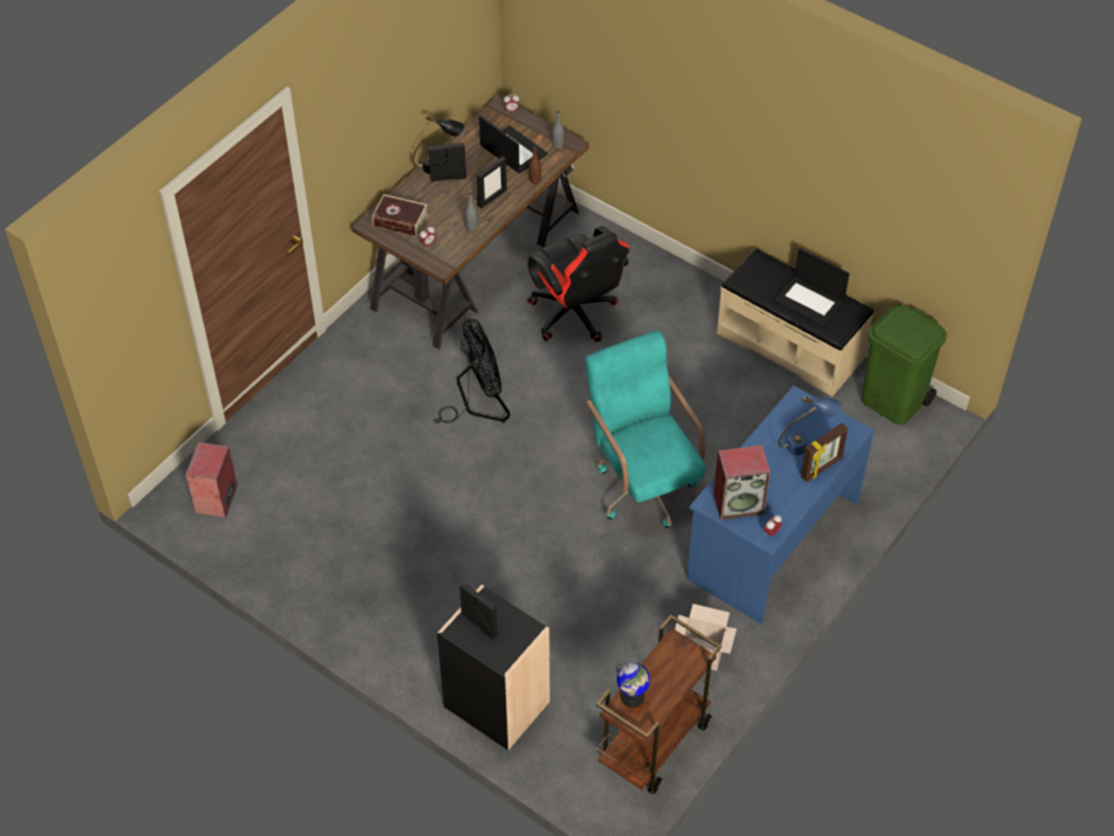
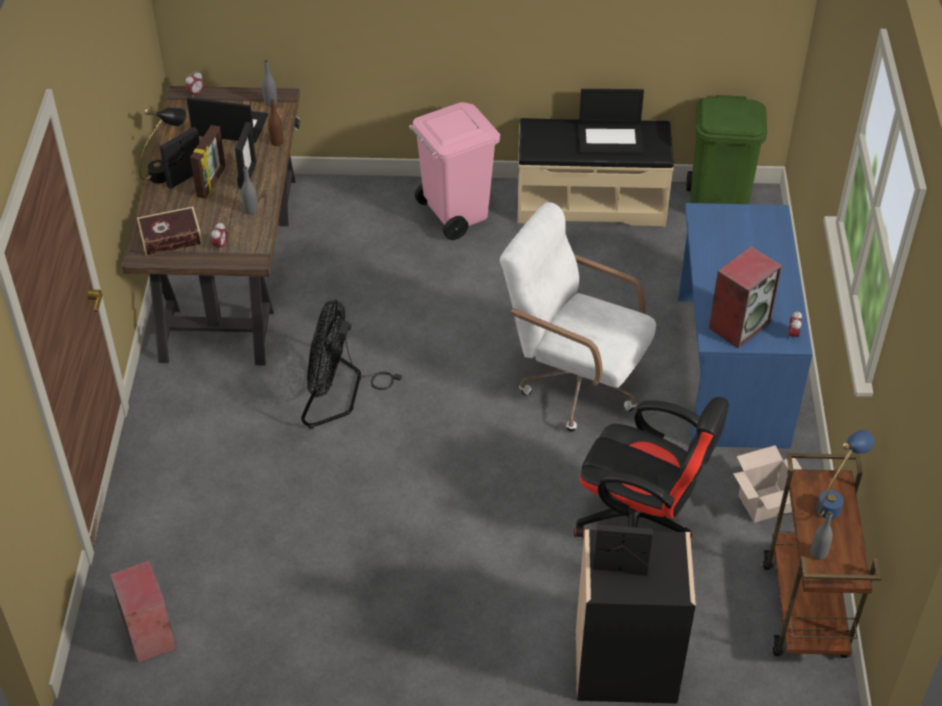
camera: 35 degrees left, 5 degrees down
black fan [433,318,510,423] -> black fan turned 120 degrees counterclockwise [301,299,403,429]
black office chair [527,226,630,342] -> black office chair moved to [574,397,729,539]
turquoise office chair [585,331,705,528] -> white office chair [500,202,656,432]
globe [616,663,650,707] -> grey bottle [810,511,833,560]
blue table lamp [778,397,842,455] -> blue table lamp moved to [816,430,874,519]
picture frame [801,423,848,482] -> picture frame moved to [190,125,226,199]
none -> pink trash can [409,102,500,240]

